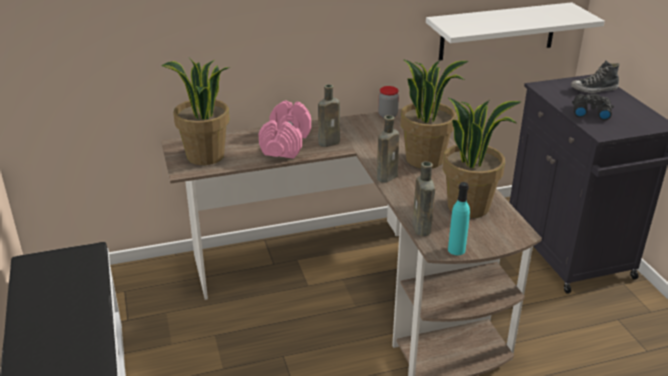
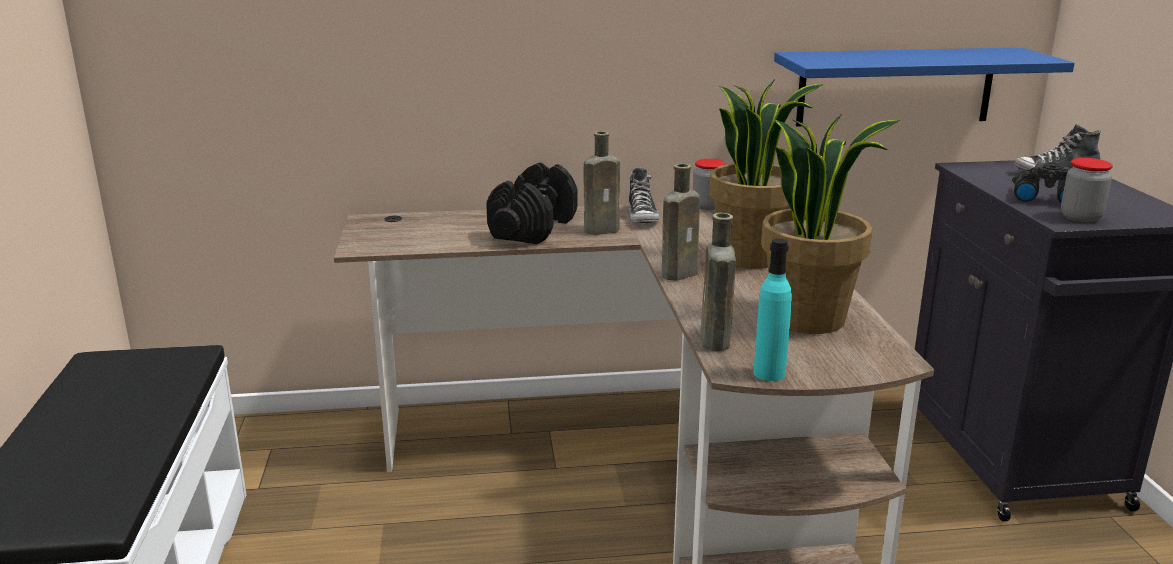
camera: 10 degrees right, 10 degrees down
potted plant [161,57,229,165] -> none
pink dumbbell [259,100,311,158] -> black dumbbell [486,162,577,244]
white shelf [426,2,605,60] -> blue shelf [774,47,1075,127]
none -> shoe [629,167,659,223]
none -> jar [1061,158,1113,222]

